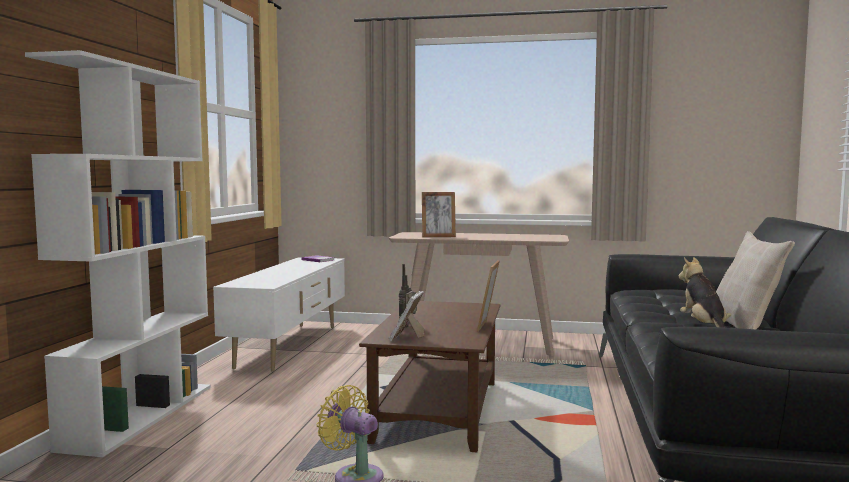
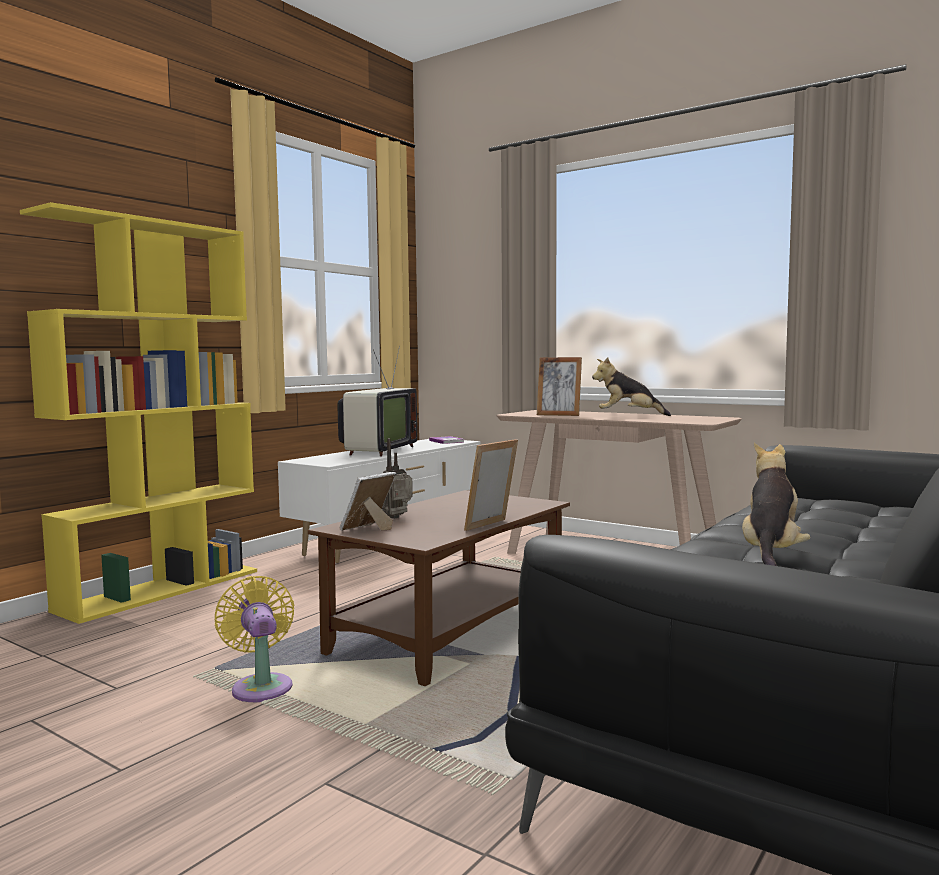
camera: 25 degrees right, 0 degrees up
white bookcase [25,50,211,457] -> yellow bookcase [20,202,257,624]
beige pillow [716,231,795,329] -> none
none -> television [337,345,417,457]
none -> plush toy [592,357,671,416]

